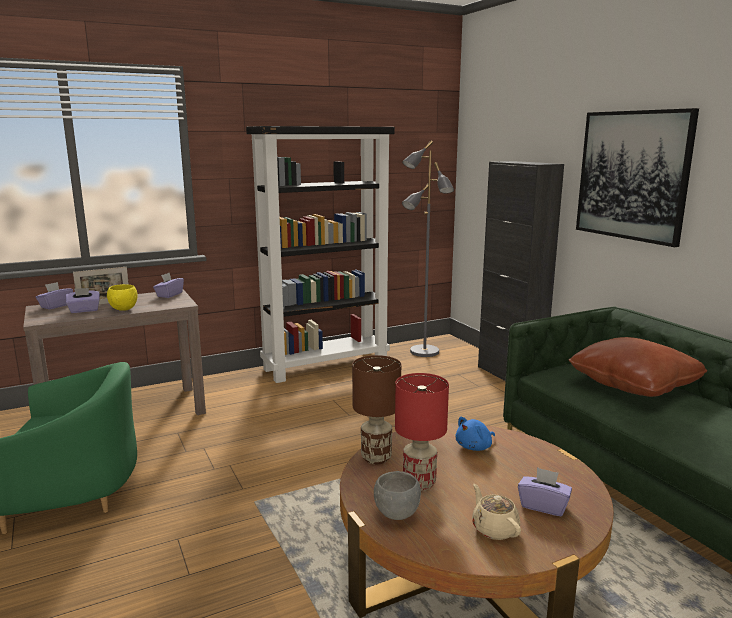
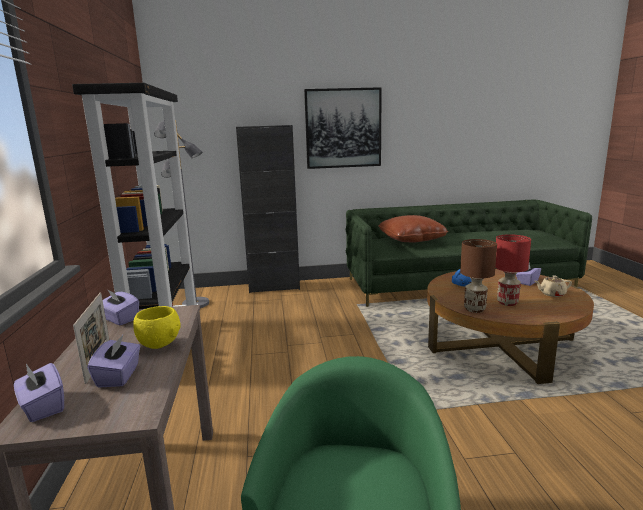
camera: 70 degrees left, 0 degrees up
grey bowl [374,471,421,520] -> none

